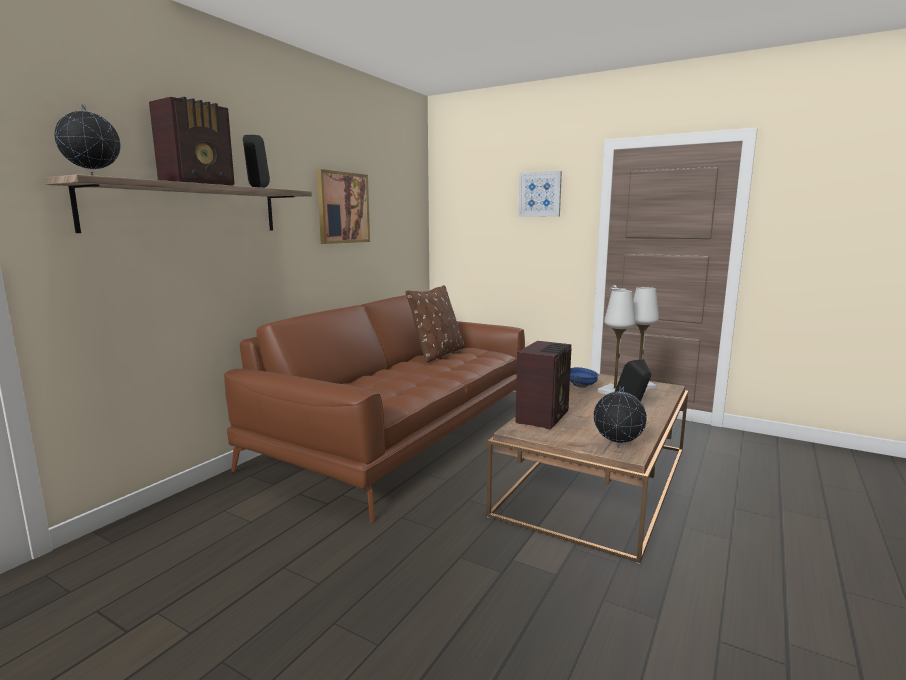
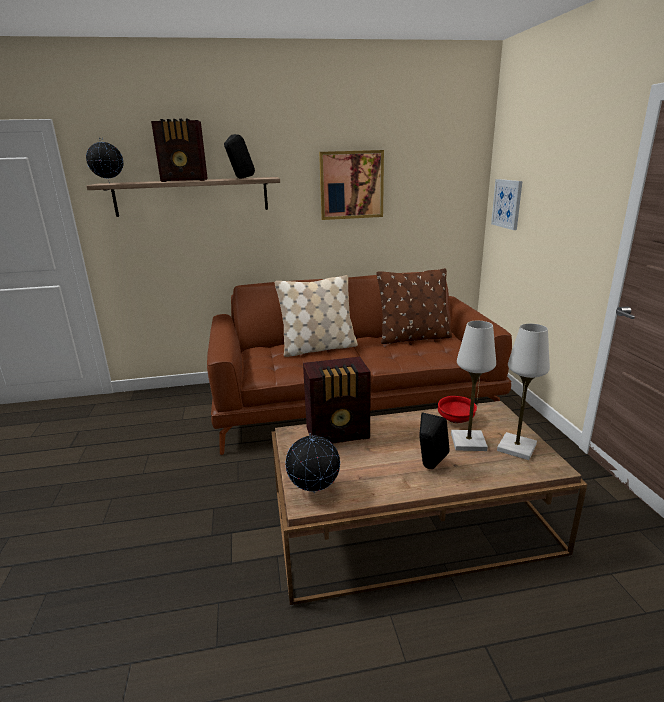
camera: 50 degrees right, 10 degrees up
picture [518,171,562,217] -> picture moved to [491,179,522,230]
blue bowl [570,367,598,388] -> red bowl [438,396,477,423]
none -> beige pillow [275,275,358,357]

